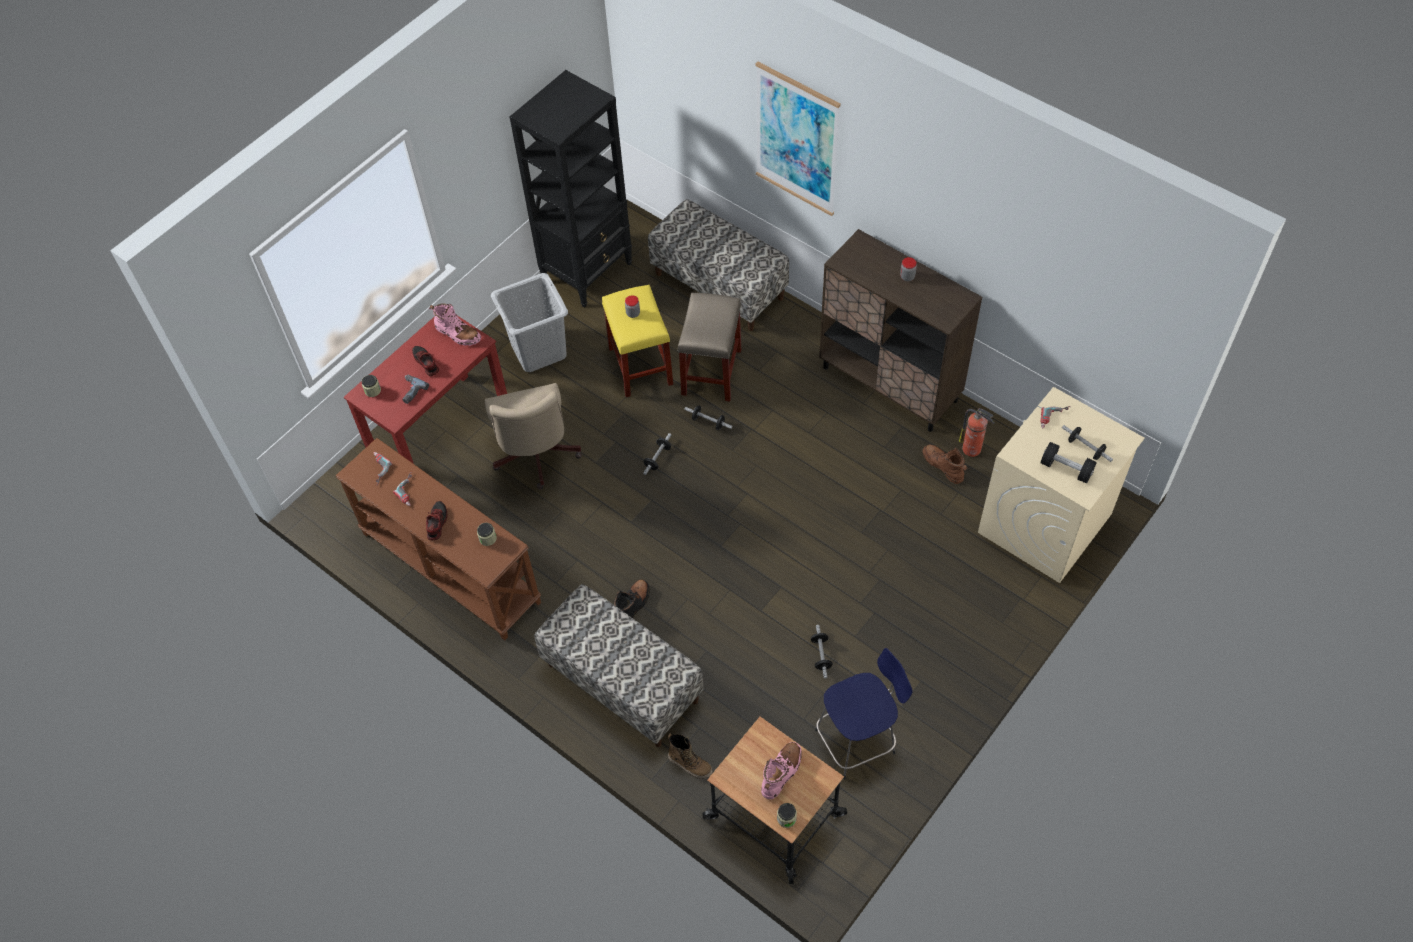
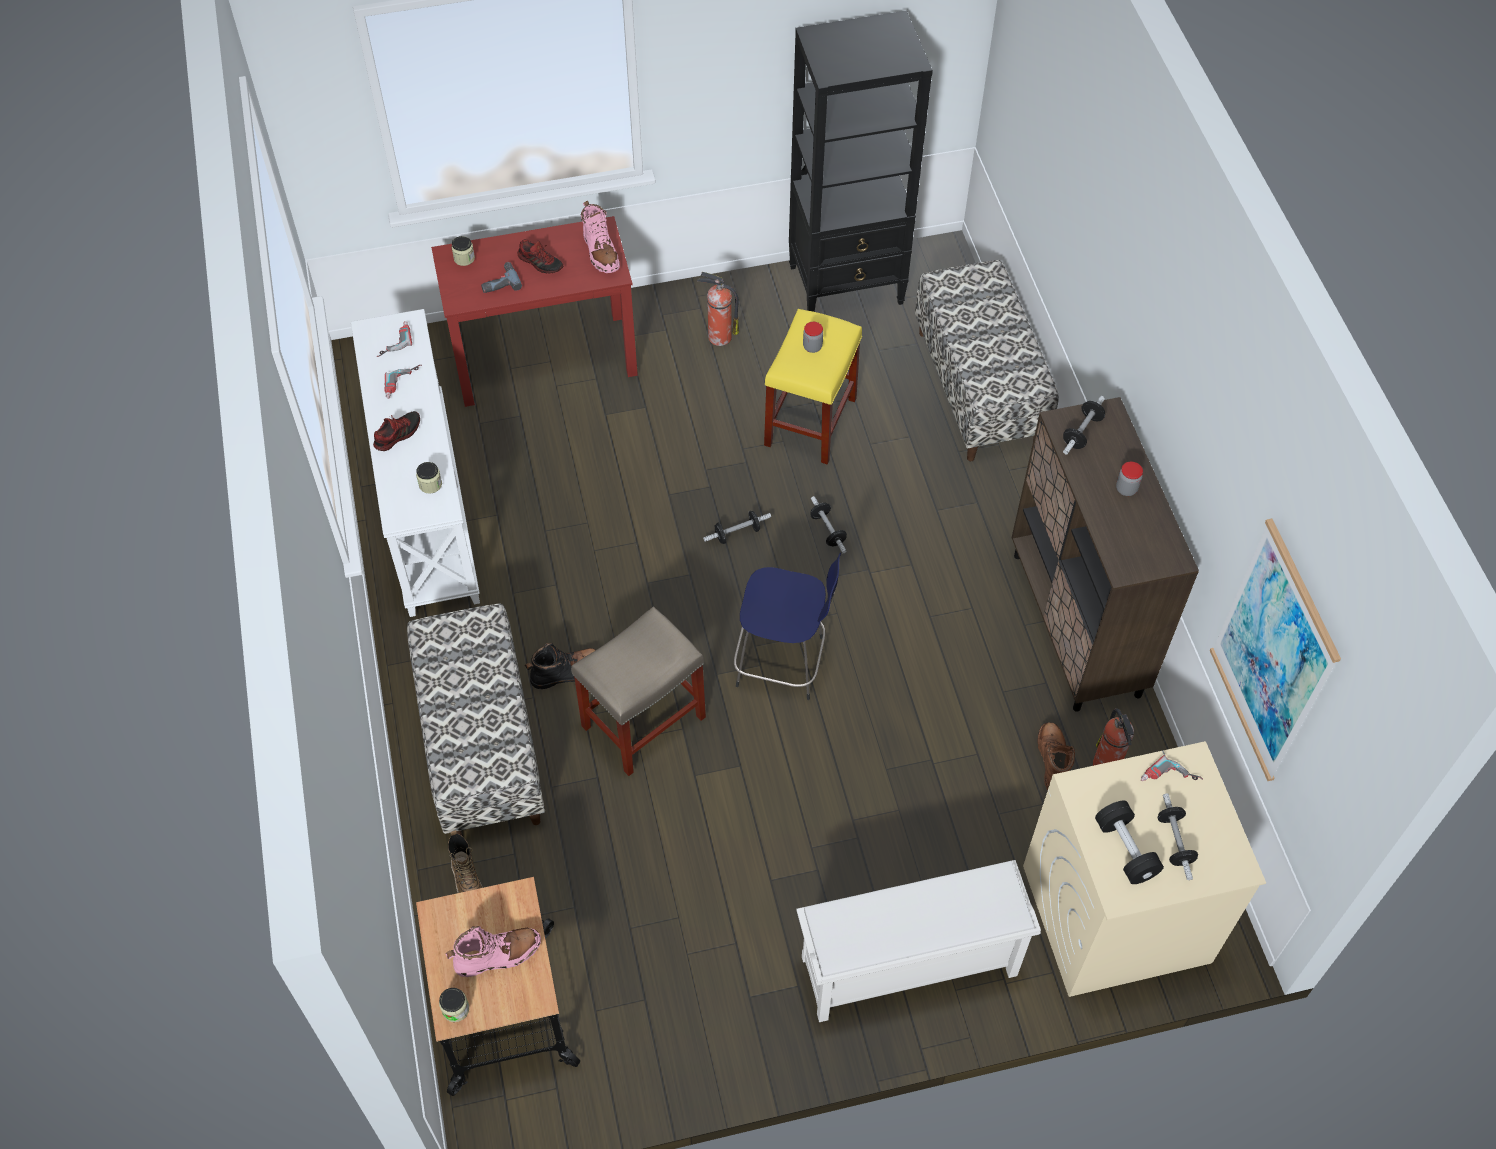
camera: 35 degrees right, 0 degrees up
brown console table [336,438,541,640] -> white console table [351,309,480,617]
shoe [412,346,439,376] -> shoe turned 120 degrees clockwise [517,239,563,273]
beige office chair [485,383,582,489] -> none
grey laundry basket [491,273,568,372] -> fire extinguisher [697,272,739,346]
beige stool [678,293,741,402] -> beige stool moved to [571,606,706,776]
picture [755,62,841,216] -> picture moved to [1210,519,1341,781]
dumbbell [811,625,833,679] -> dumbbell moved to [1063,396,1105,454]
blue stool [815,648,912,779] -> blue stool moved to [734,553,841,700]
none -> white shoe rack [796,860,1041,1022]

